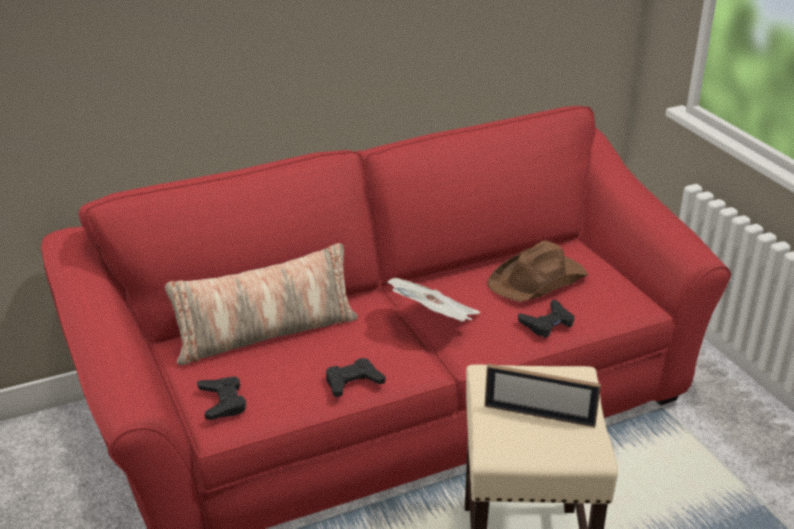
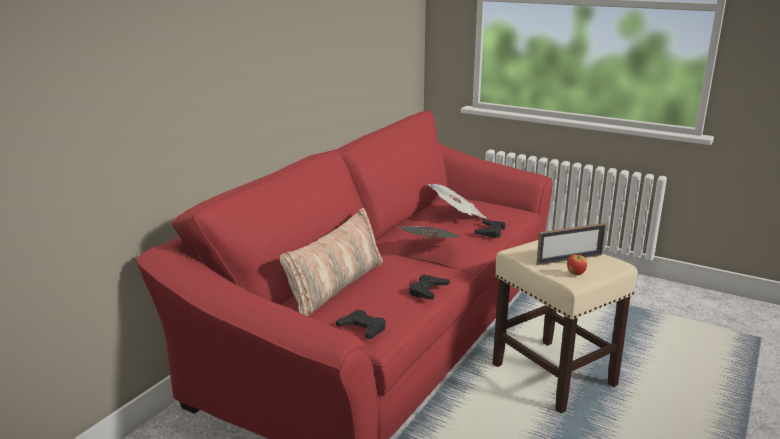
camera: 35 degrees left, 10 degrees down
brown hat [488,240,588,302] -> newspaper [428,184,486,218]
none -> apple [567,253,587,275]

